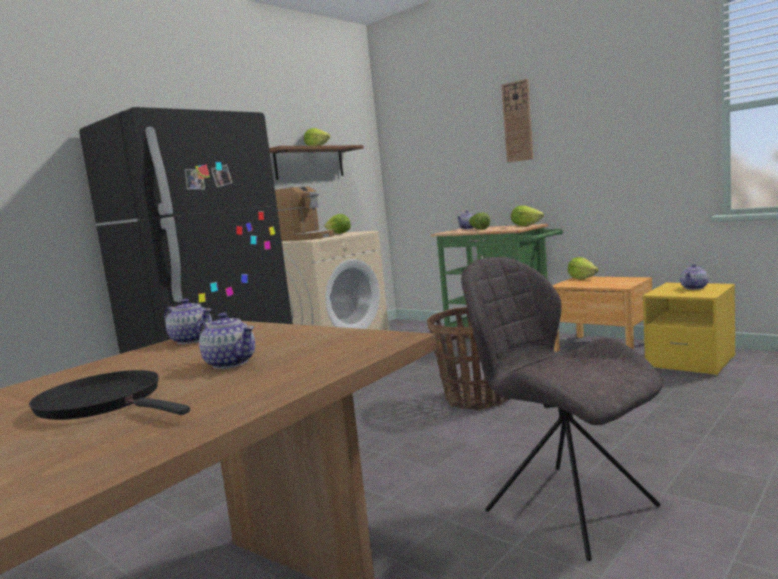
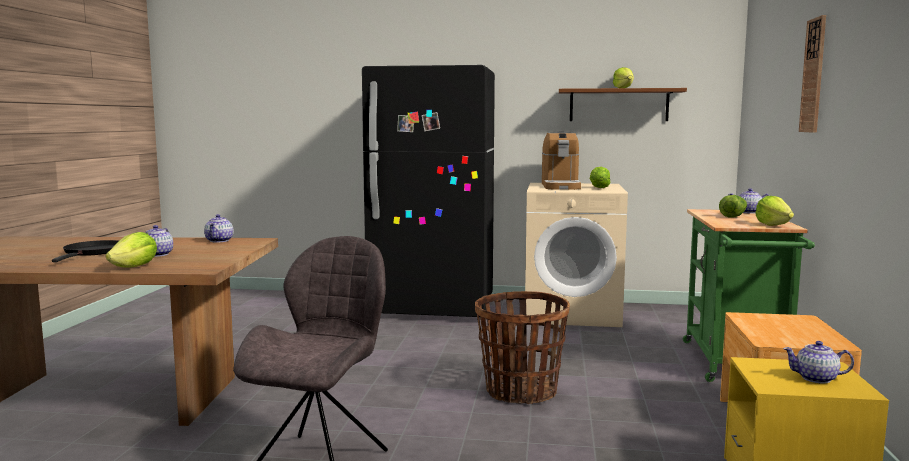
camera: 55 degrees right, 0 degrees up
lettuce [568,257,599,280] -> lettuce moved to [105,232,157,268]

